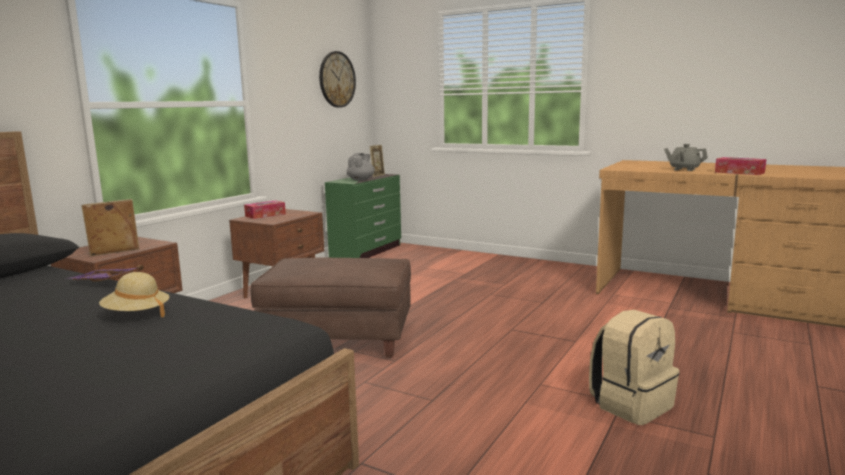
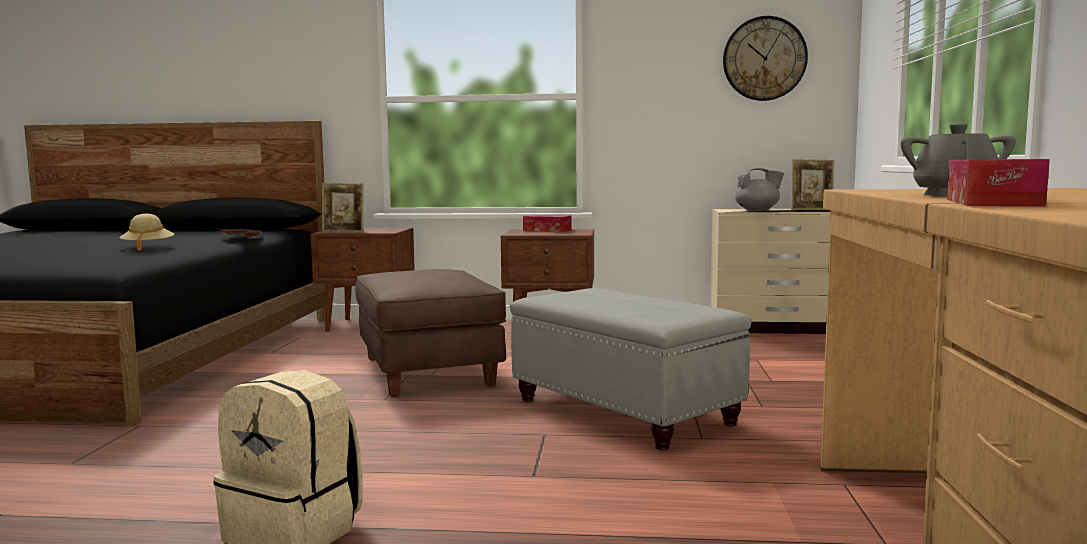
camera: 65 degrees right, 5 degrees down
picture frame [81,199,139,256] -> picture frame turned 150 degrees clockwise [322,183,364,232]
green dresser [325,174,401,258] -> beige dresser [710,209,831,334]
none -> grey ottoman [510,288,752,450]

